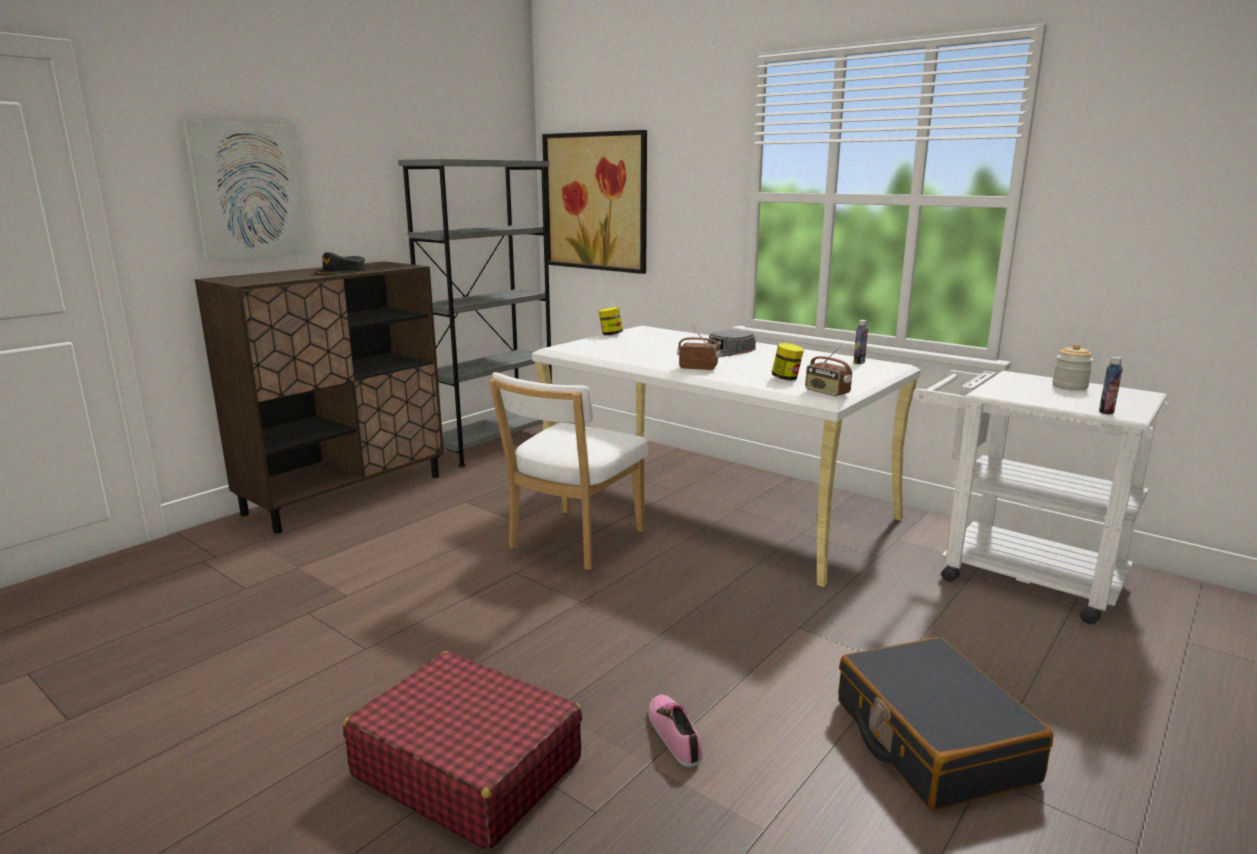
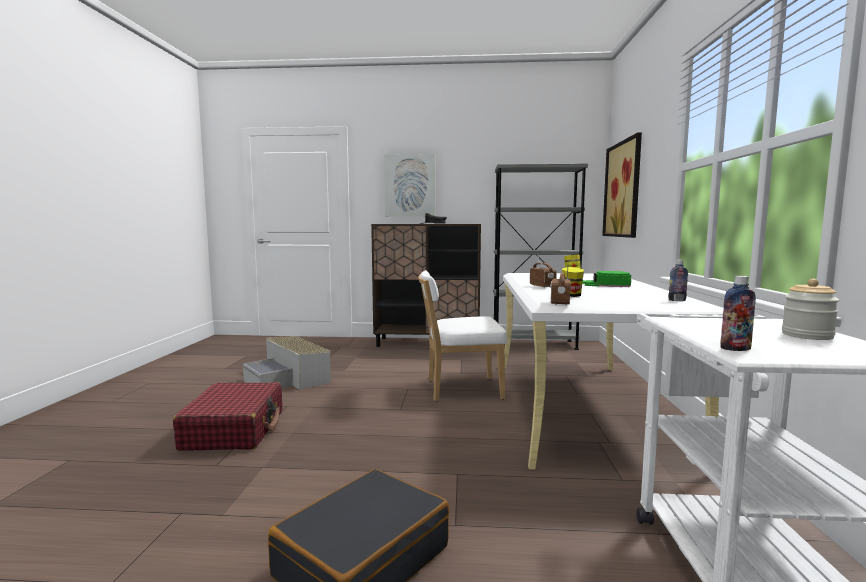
camera: 55 degrees right, 10 degrees down
shoe [648,694,702,767] -> none
grey cap [707,330,756,357] -> green cap [582,271,631,287]
none -> grey storage box [243,336,331,390]

